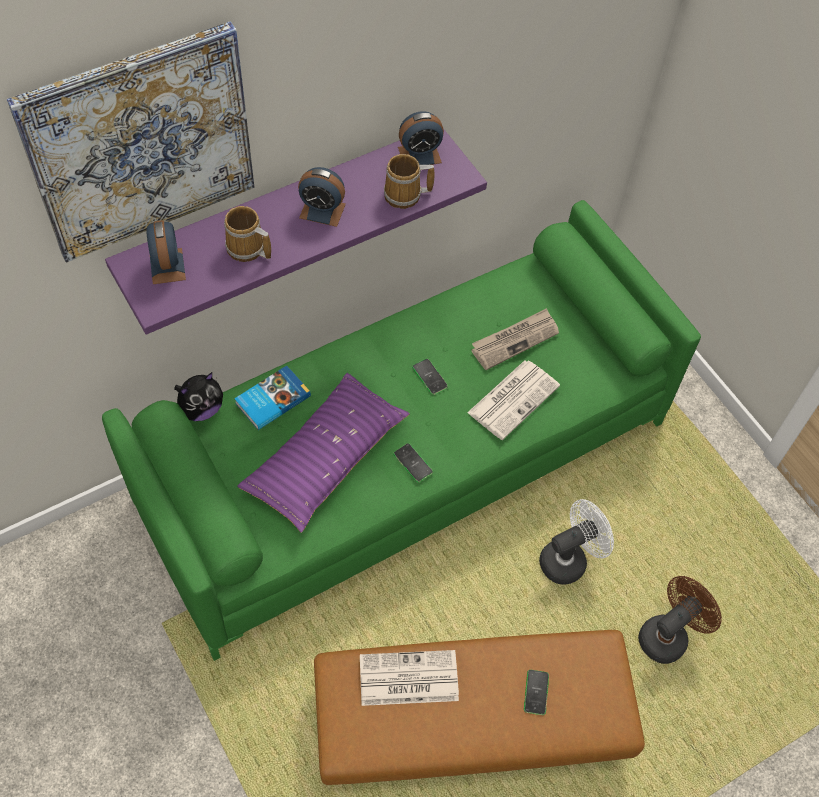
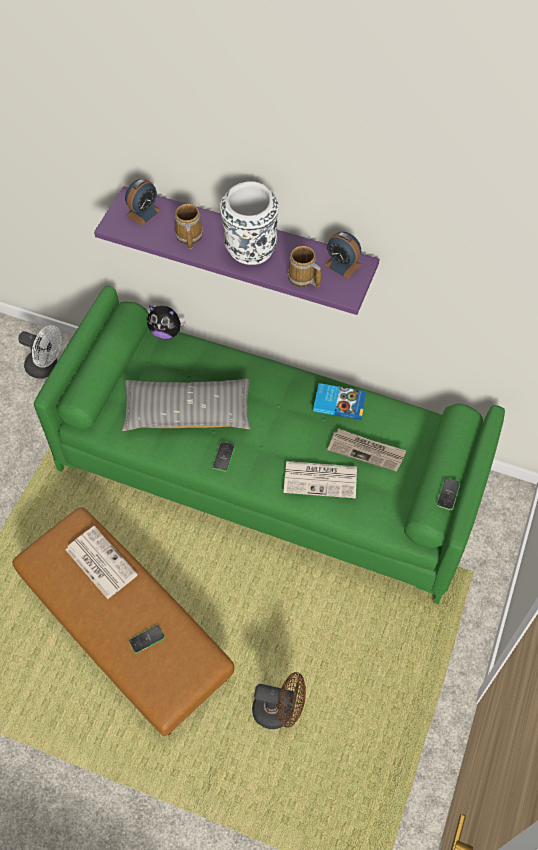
camera: 55 degrees right, 0 degrees up
picture [7,21,254,263] -> none
book [234,365,311,430] -> book moved to [313,383,367,420]
purple pillow [237,373,410,533] -> grey pillow [122,378,251,431]
alarm clock [298,167,346,227] -> white vase [220,181,279,265]
phone [412,359,448,395] -> phone moved to [436,478,460,510]
white fan [539,499,614,585] -> white fan moved to [18,325,62,379]

